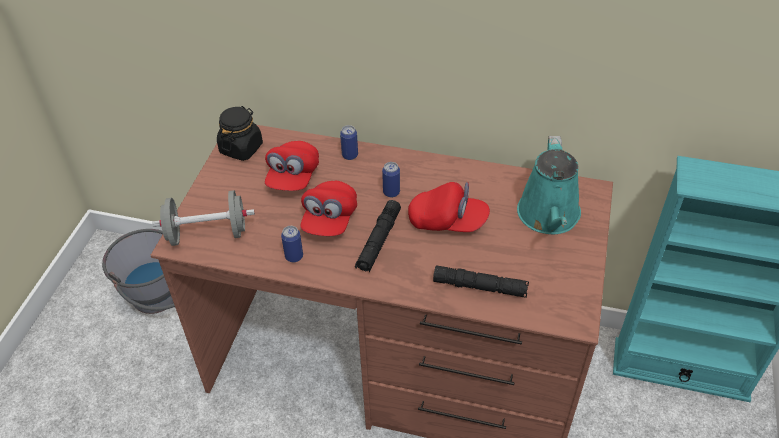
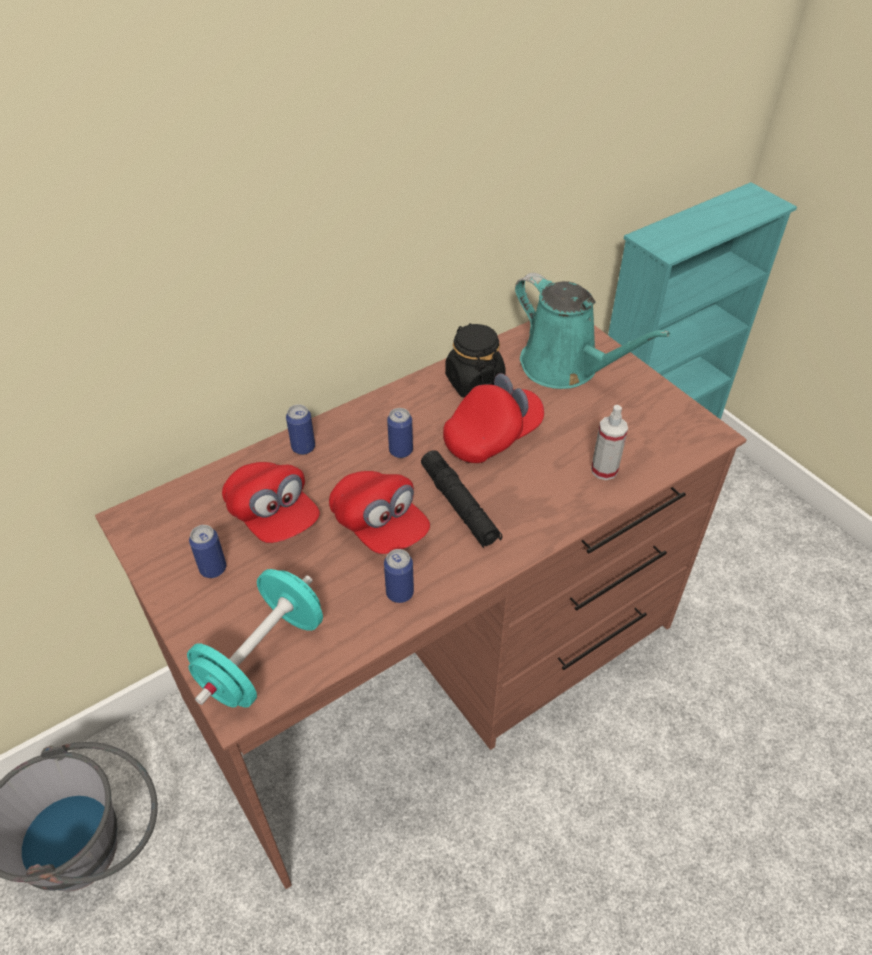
camera: 50 degrees left, 0 degrees up
grey dumbbell [152,190,255,246] -> turquoise dumbbell [187,569,323,708]
black jar [217,106,263,161] -> black jar moved to [445,323,506,398]
black flashlight [433,265,529,298] -> spray bottle [591,405,628,480]
none -> can [189,525,226,578]

